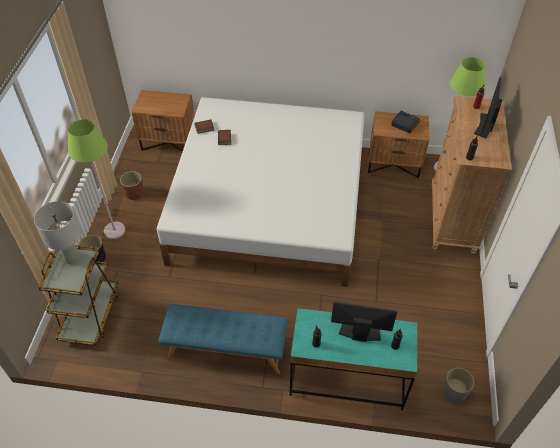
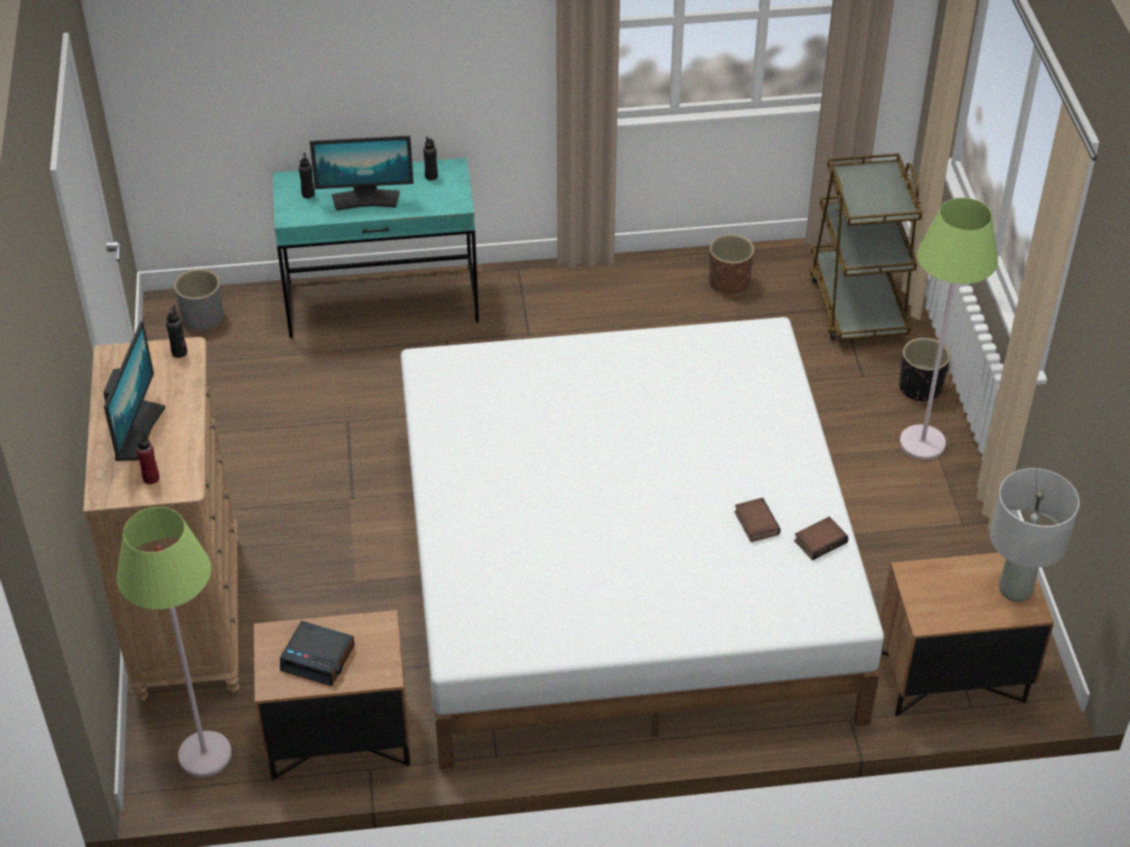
camera: 165 degrees right, 5 degrees down
grey table lamp [34,201,81,264] -> grey table lamp moved to [990,468,1079,602]
brown planter [120,171,144,201] -> brown planter moved to [709,234,754,295]
blue bench [158,304,288,374] -> none

